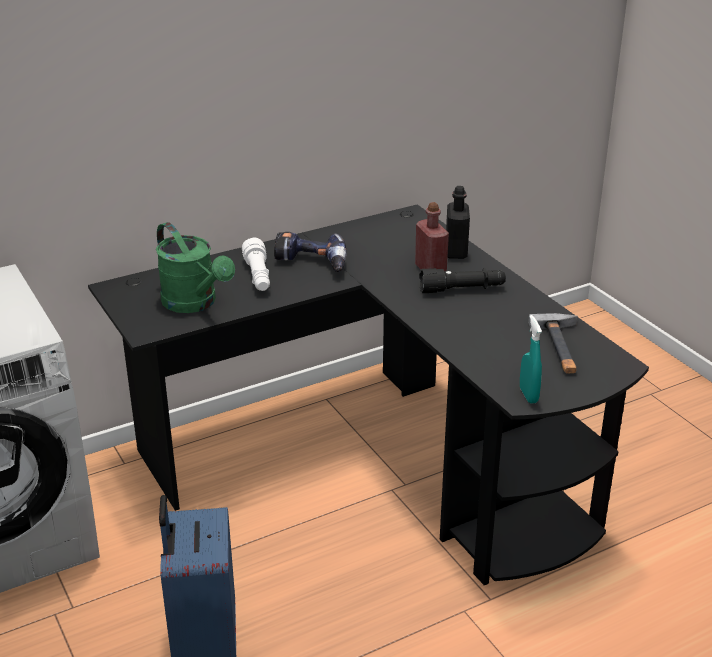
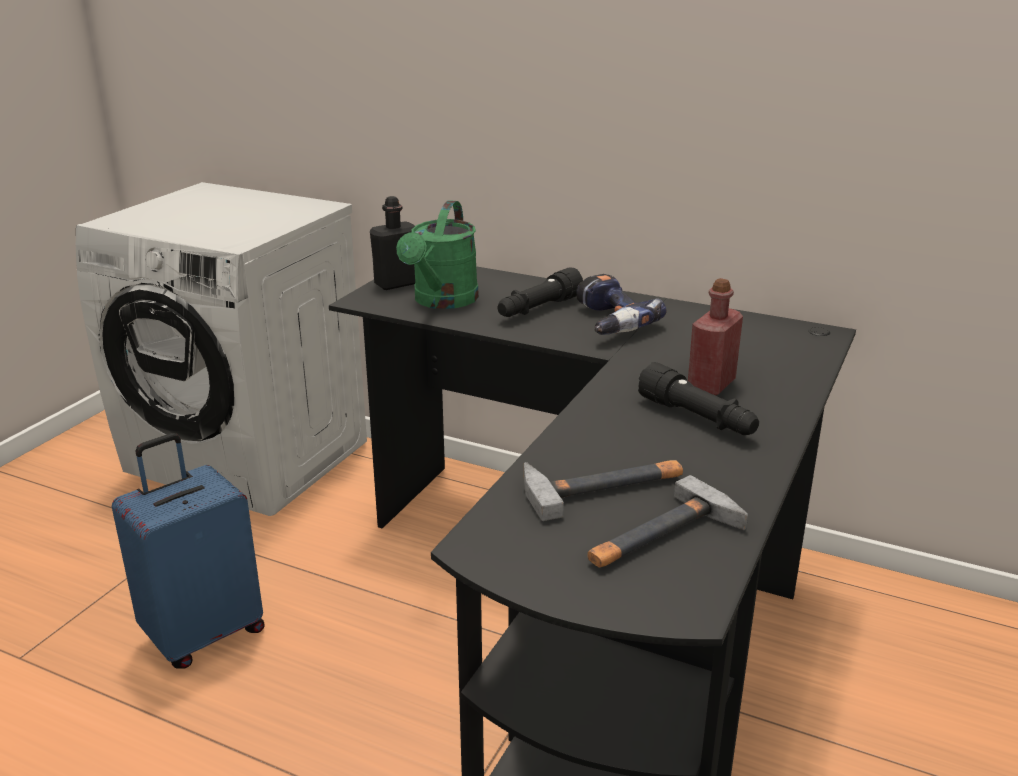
camera: 55 degrees right, 5 degrees down
white flashlight [242,237,270,291] -> black flashlight [497,267,583,317]
black bottle [446,186,470,259] -> black bottle moved to [370,196,415,290]
turquoise spray bottle [520,315,542,404] -> none
none -> hammer [524,460,683,521]

